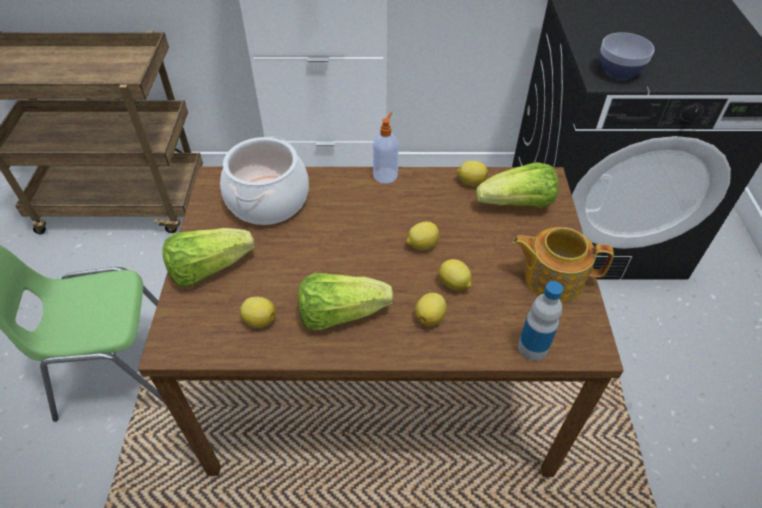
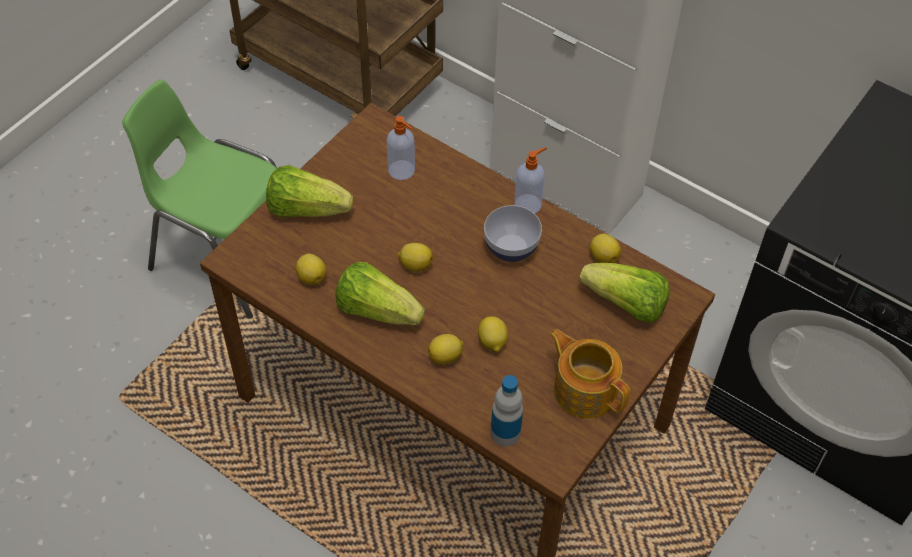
camera: 35 degrees right, 5 degrees up
cooking pot [220,137,309,225] -> soap dispenser [387,116,415,180]
lemon [406,222,439,250] -> lemon moved to [398,243,433,272]
bowl [600,32,655,80] -> bowl moved to [484,205,542,262]

